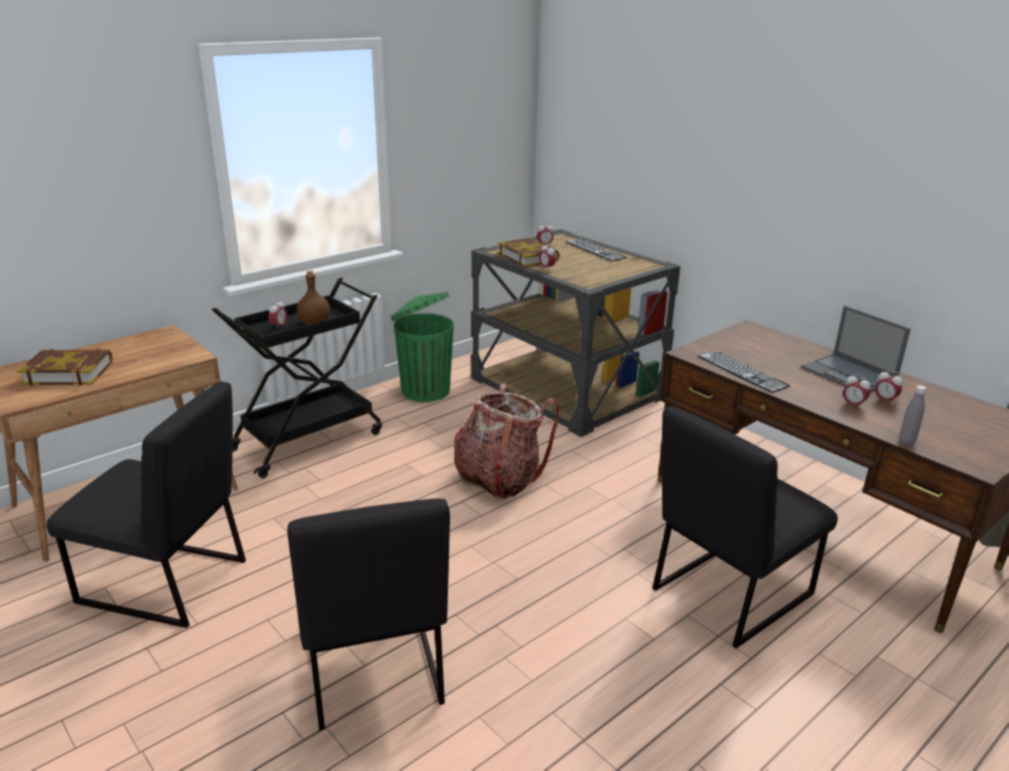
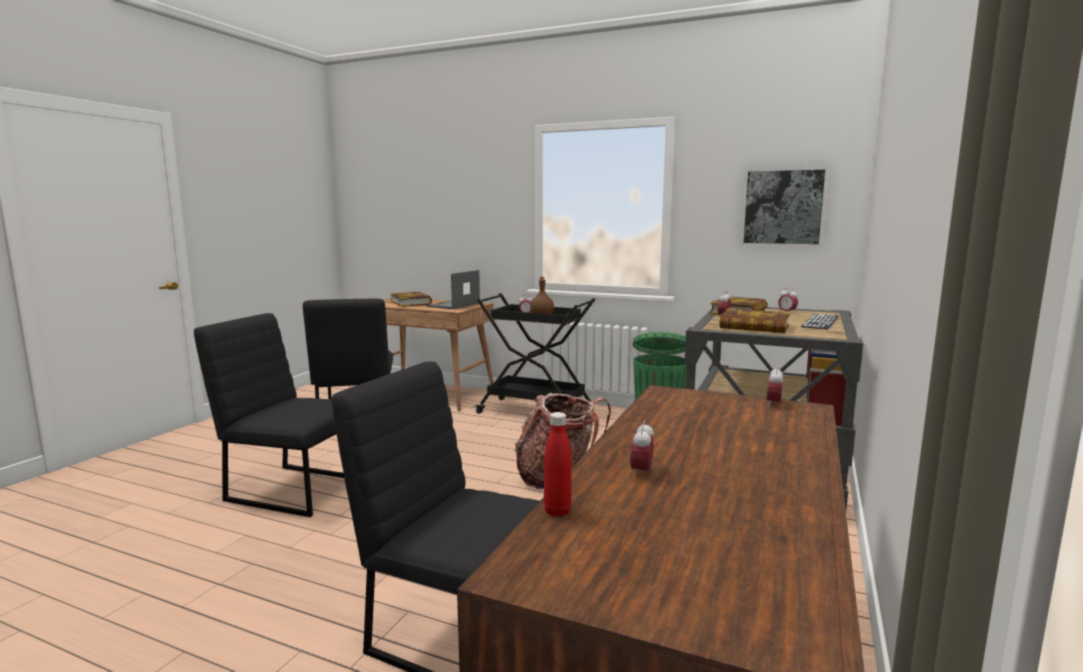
camera: 65 degrees right, 15 degrees down
black chair [287,499,450,730] -> black chair turned 60 degrees clockwise [194,313,344,517]
keyboard [698,350,790,393] -> none
laptop [801,306,910,392] -> laptop moved to [427,270,480,309]
alarm clock [875,370,903,405] -> alarm clock moved to [766,368,783,407]
grey bottle [899,385,927,445] -> red bottle [544,412,572,517]
none -> book [720,309,791,333]
none -> picture [740,166,829,247]

